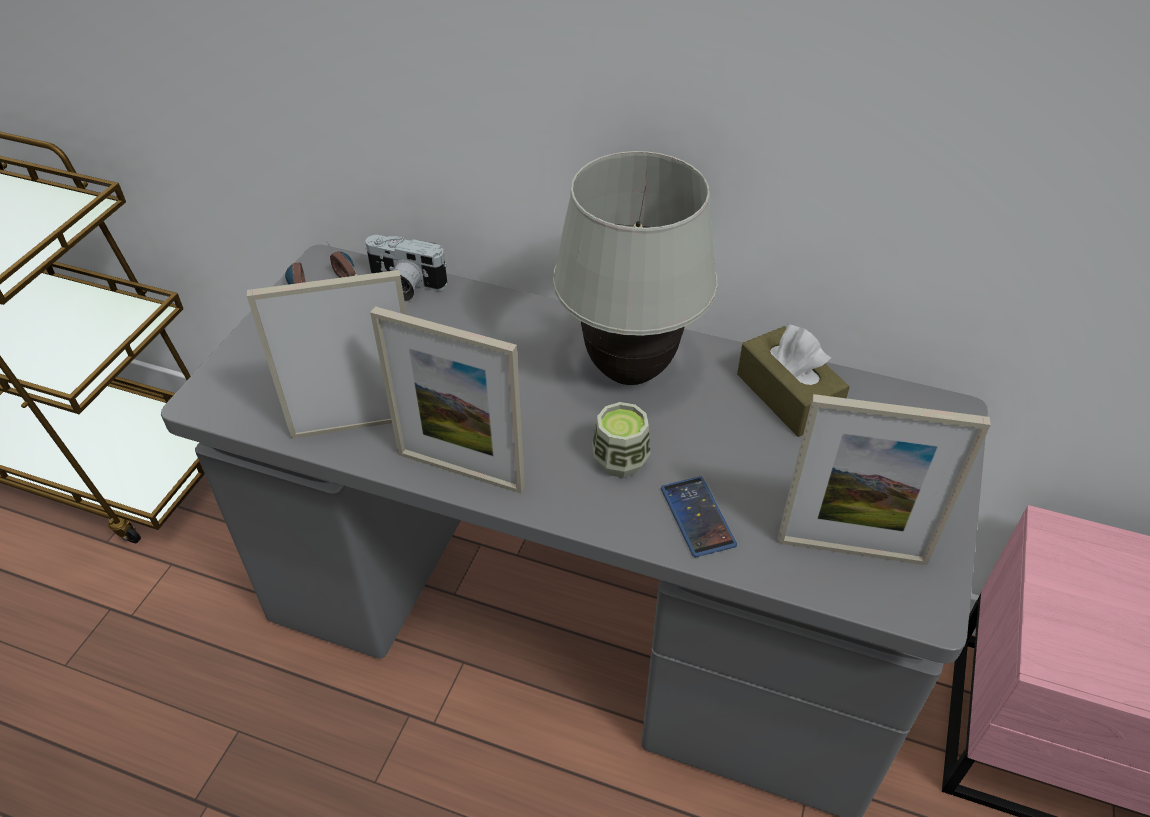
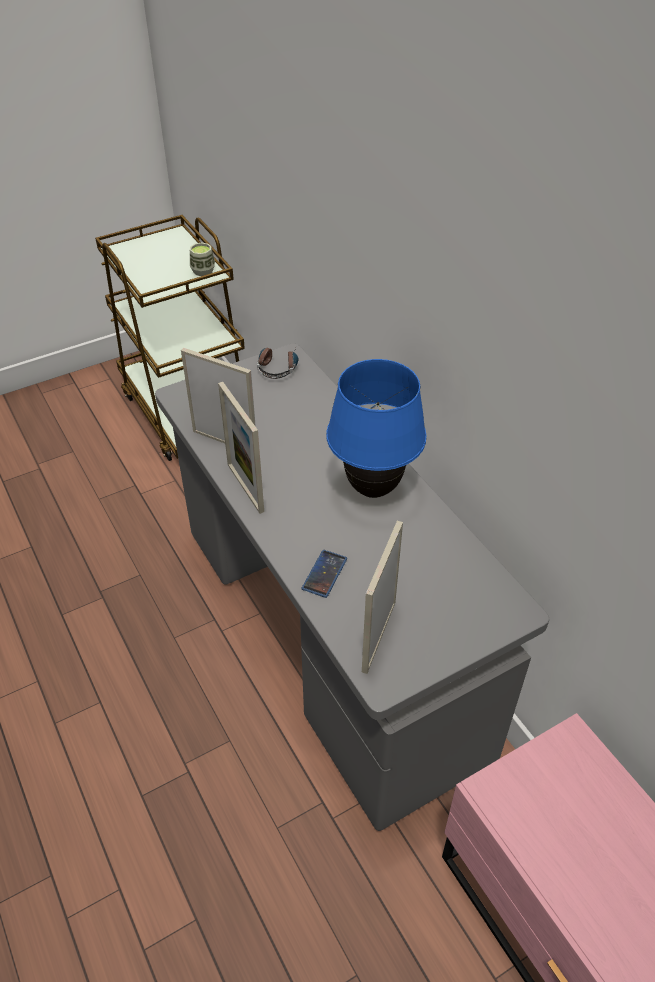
camera: 40 degrees right, 0 degrees up
camera [365,235,447,302] -> none
white table lamp [553,151,718,385] -> blue table lamp [326,359,426,498]
cup [592,402,650,478] -> cup moved to [190,243,215,276]
brown tissue box [737,323,850,437] -> none
picture frame [777,394,991,565] -> picture frame turned 60 degrees clockwise [362,521,403,674]

